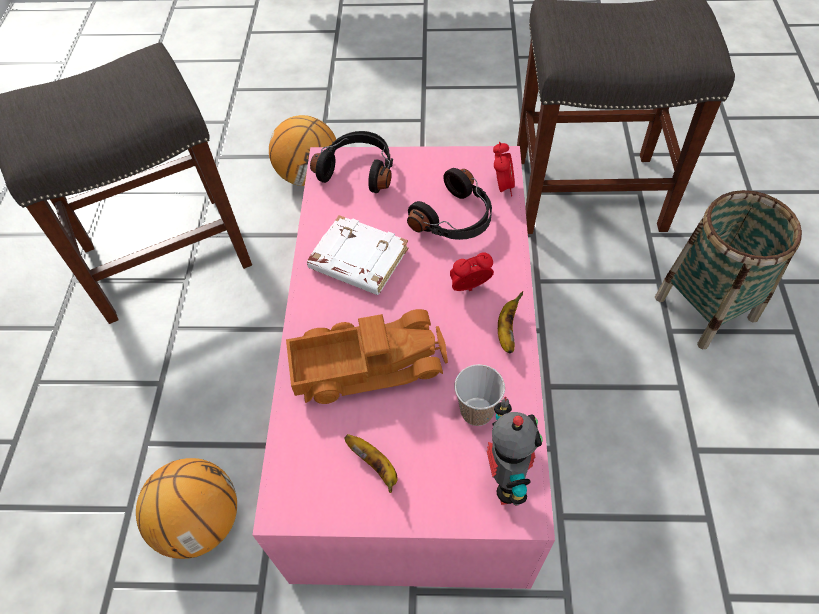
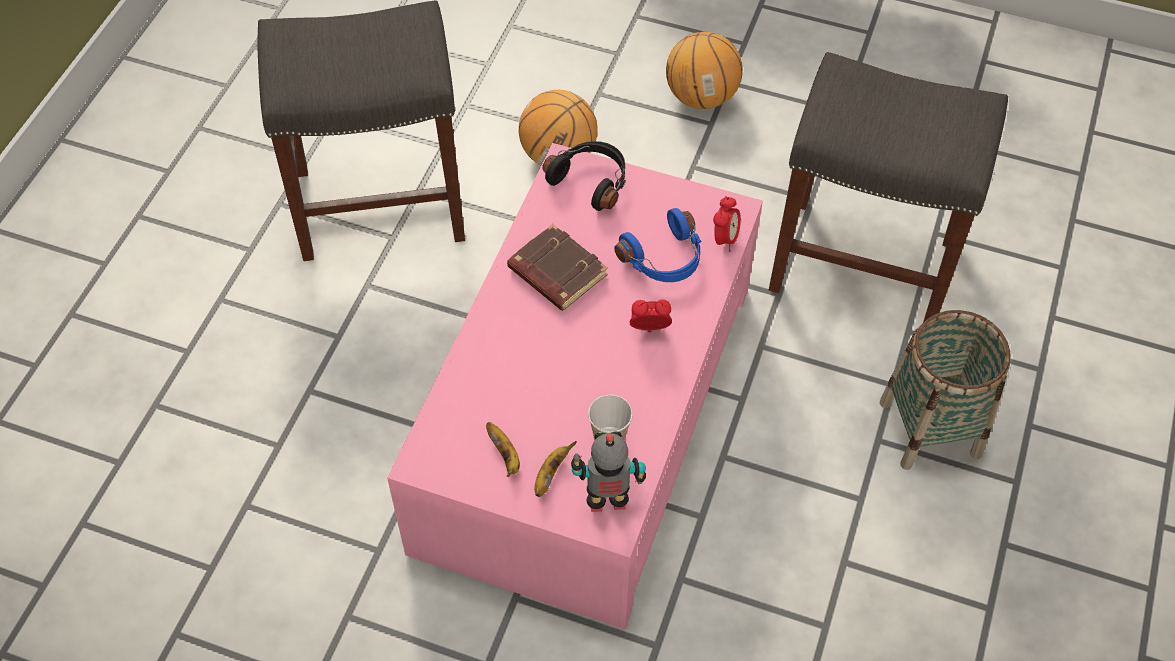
camera: 15 degrees right, 0 degrees up
basketball [136,458,237,559] -> basketball moved to [666,32,743,109]
toy truck [286,309,448,404] -> none
white book [307,215,409,295] -> brown book [507,224,608,311]
black headphones [407,168,492,240] -> blue headphones [614,208,701,282]
toy robot [487,397,543,506] -> toy robot turned 105 degrees counterclockwise [571,431,646,512]
banana [498,291,523,353] -> banana moved to [535,441,577,497]

